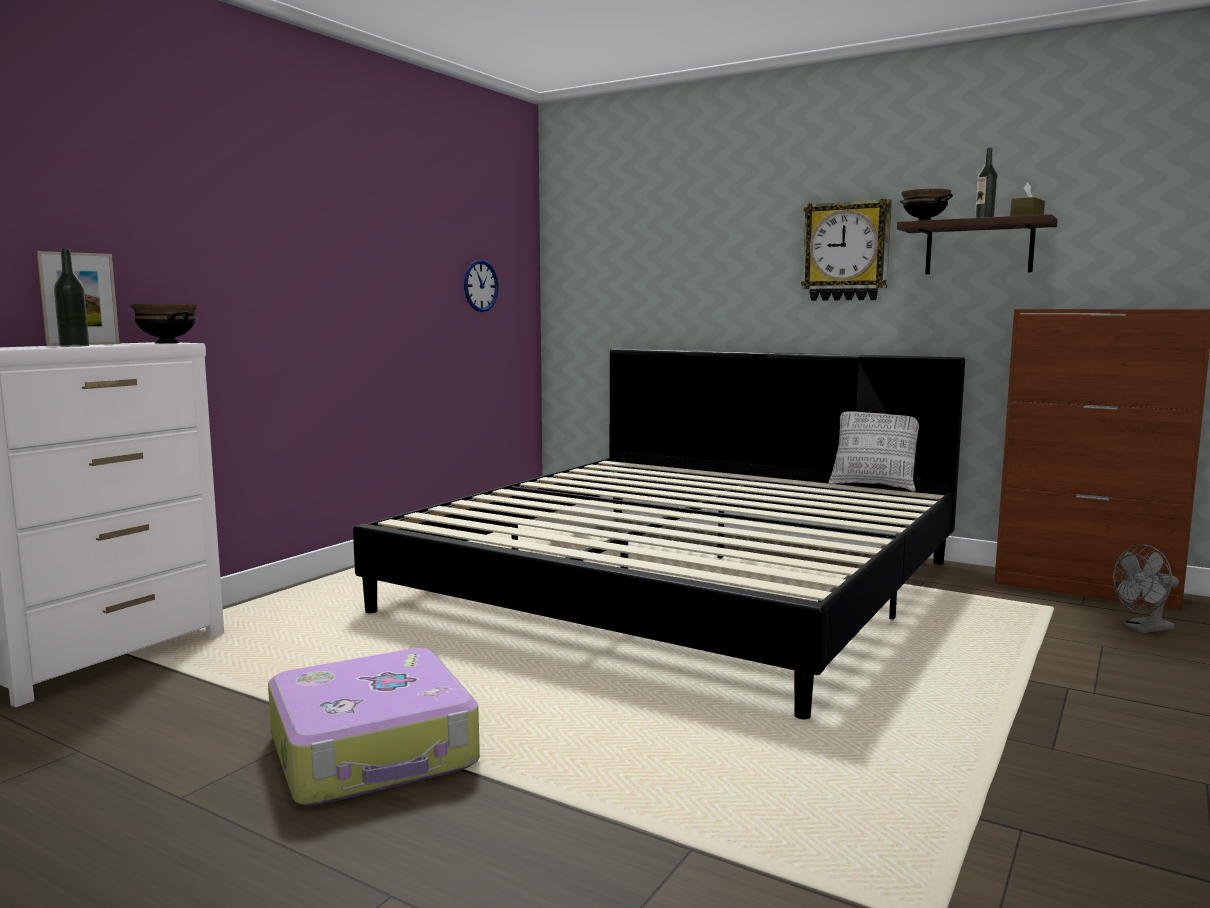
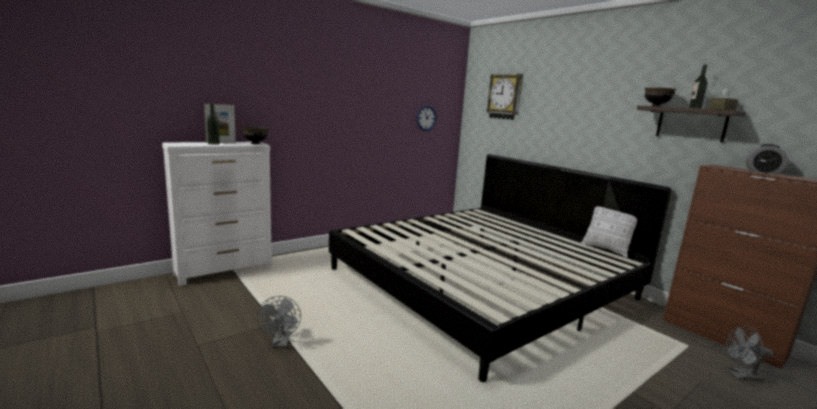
camera: 20 degrees right, 5 degrees up
suitcase [268,648,480,806] -> grey fan [257,296,301,347]
wall clock [801,199,892,301] -> wall clock moved to [486,74,523,120]
none -> alarm clock [746,144,788,175]

